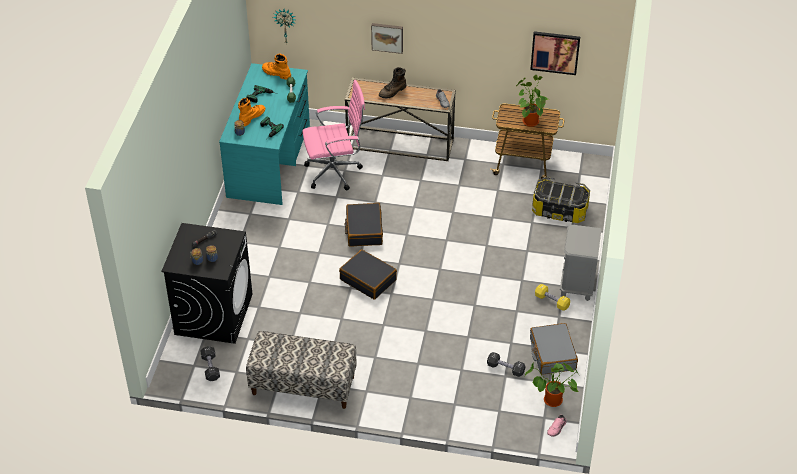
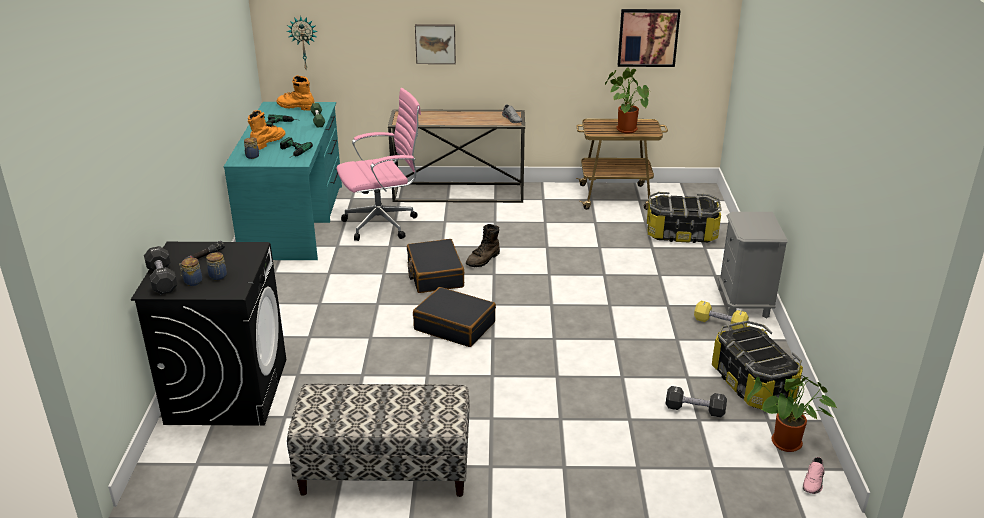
camera: 10 degrees left, 15 degrees down
black dumbbell [200,346,220,381] -> black dumbbell moved to [144,246,177,295]
brown boot [379,67,406,98] -> brown boot moved to [466,224,500,267]
grey suitcase [530,323,578,375] -> storage box [712,321,803,409]

